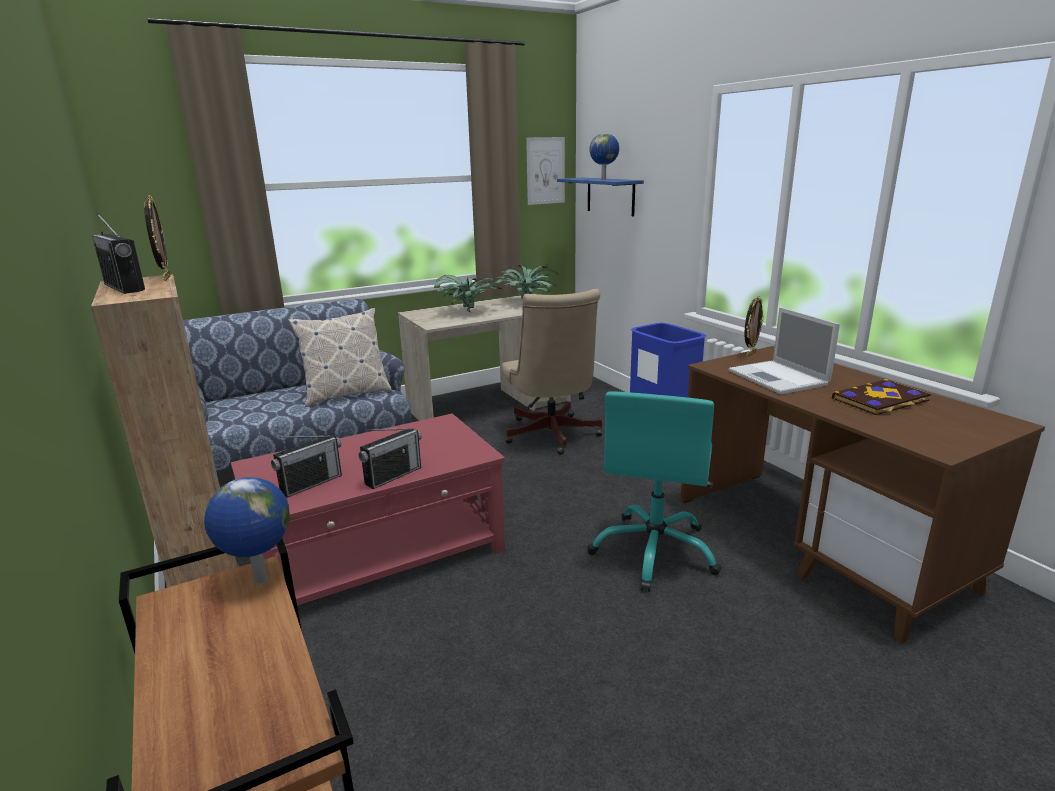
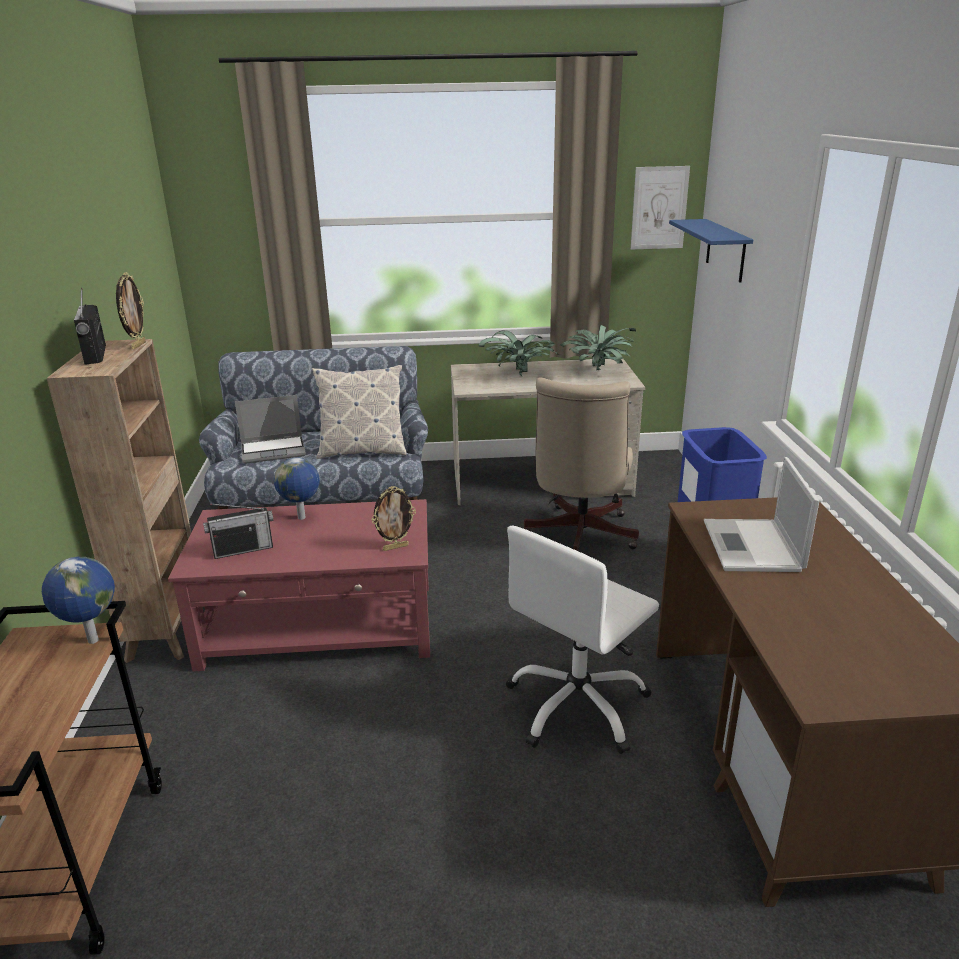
camera: 25 degrees right, 5 degrees up
radio [359,428,422,489] -> none
turquoise office chair [587,391,722,592] -> white office chair [506,525,659,754]
globe [589,133,619,180] -> globe moved to [274,457,320,520]
picture frame [744,296,763,357] -> picture frame moved to [372,486,416,551]
book [831,379,931,415] -> none
none -> laptop [235,395,306,464]

